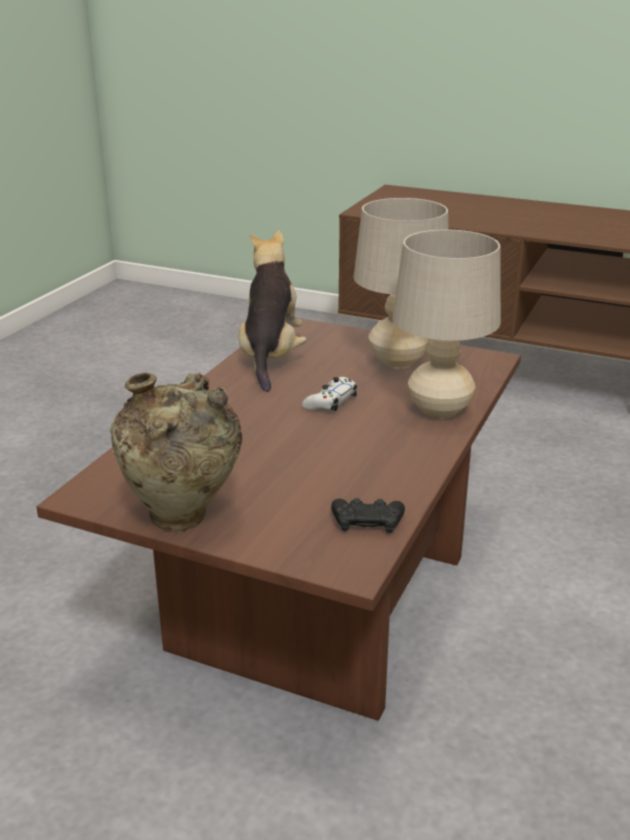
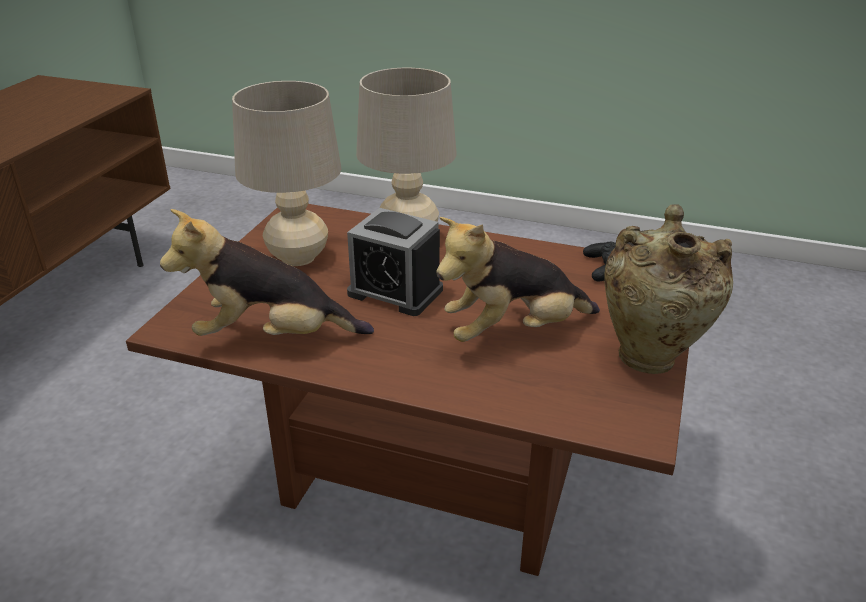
camera: 95 degrees left, 5 degrees up
white game controller [302,377,357,411] -> alarm clock [347,208,443,316]
none -> plush toy [436,217,600,342]

